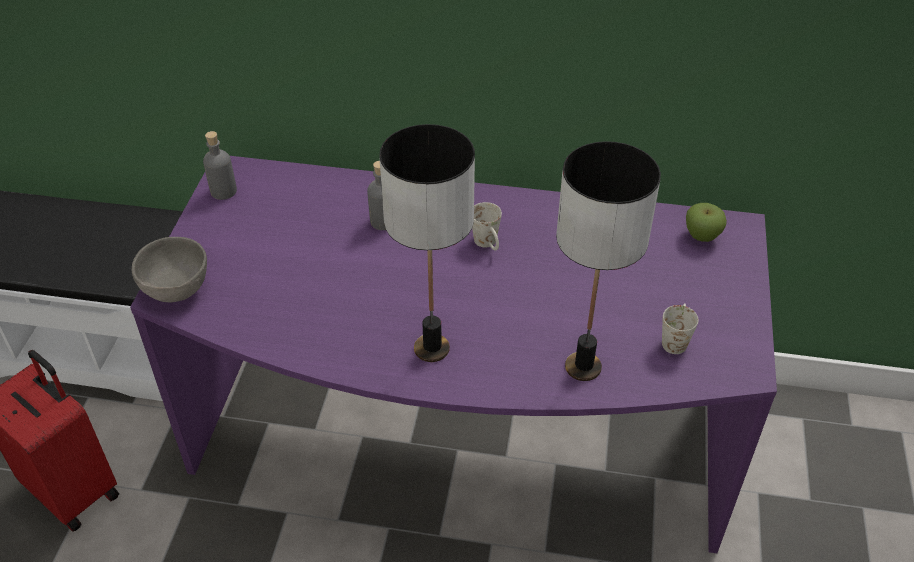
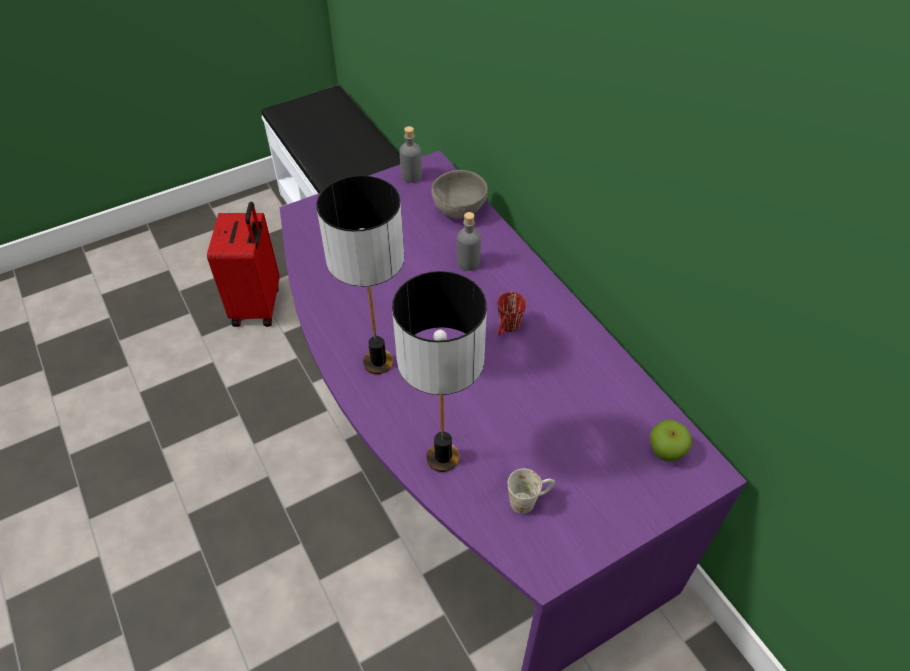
camera: 50 degrees right, 5 degrees up
grey bowl [132,237,207,302] -> grey bowl moved to [432,170,488,219]
white mug [472,202,502,250] -> red mug [497,292,526,336]

